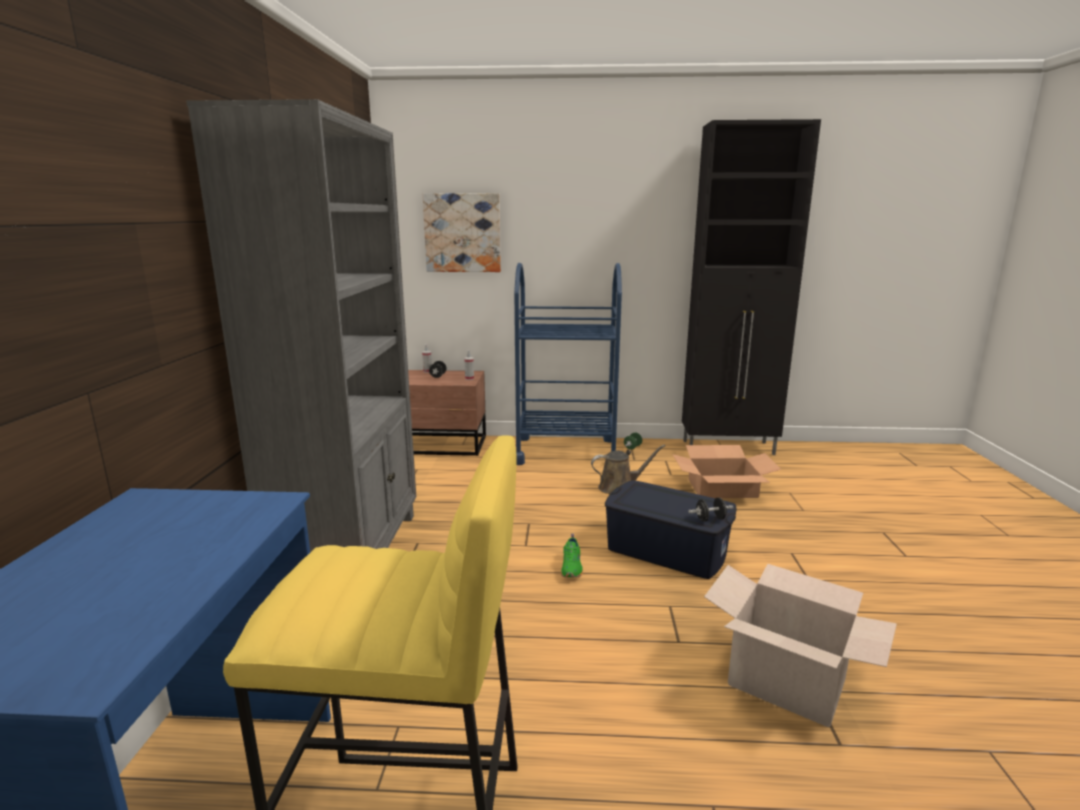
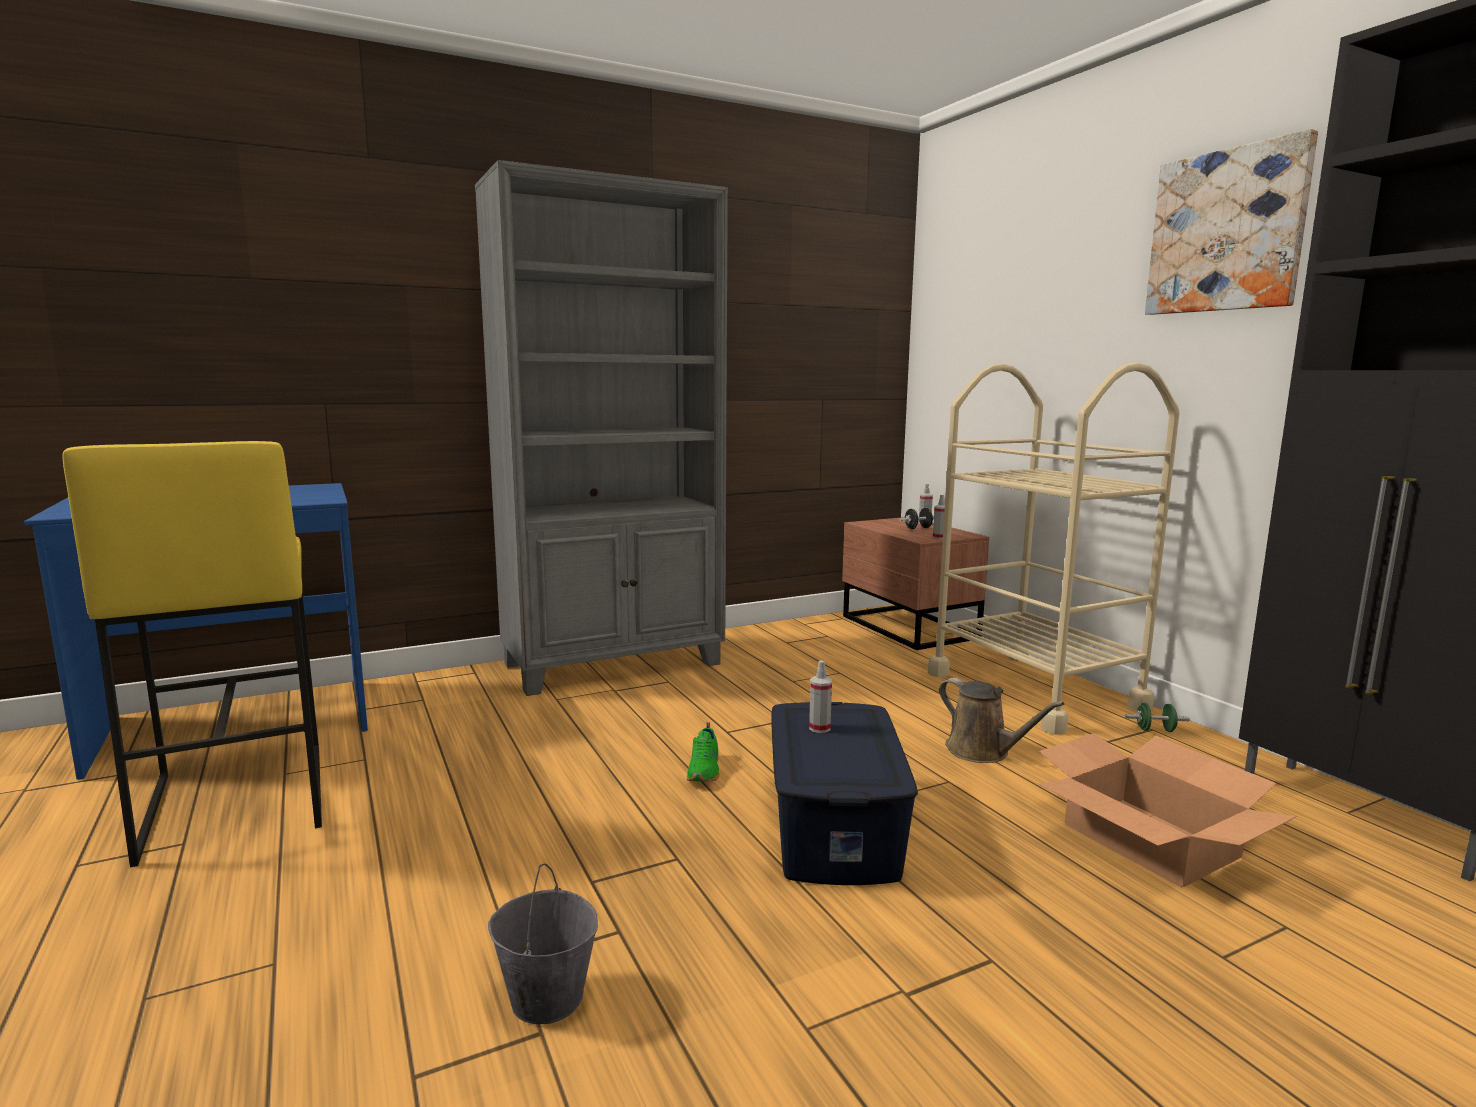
camera: 60 degrees right, 5 degrees down
picture [423,193,501,272] -> picture moved to [1145,129,1318,315]
blue cart [514,263,622,465] -> beige cart [928,362,1180,735]
green shoe [561,534,583,577] -> green shoe turned 60 degrees counterclockwise [687,722,719,782]
black dumbbell [688,497,734,522] -> none
cardboard box [704,564,897,728] -> grey bucket [488,863,598,1024]
none -> spray bottle [809,660,832,733]

